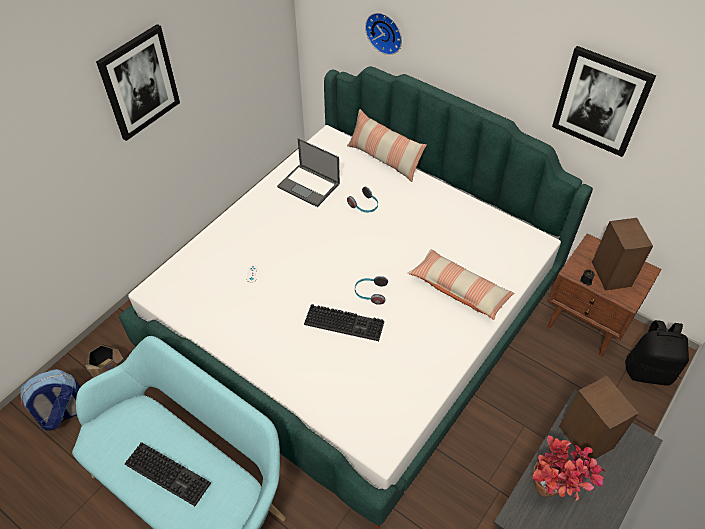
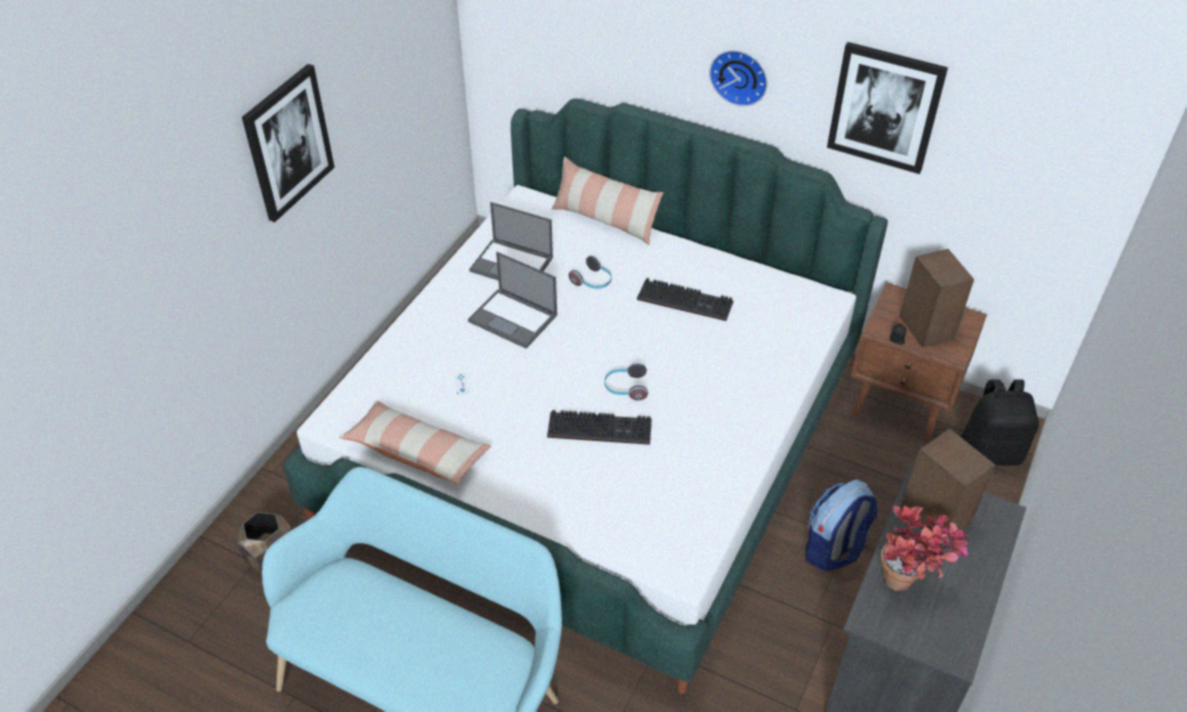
camera: 10 degrees left, 5 degrees down
backpack [20,369,80,431] -> backpack moved to [805,480,878,571]
keyboard [125,442,211,506] -> keyboard moved to [637,278,733,321]
wall clock [365,13,402,55] -> wall clock moved to [709,50,768,106]
pillow [408,249,514,320] -> pillow moved to [339,400,491,486]
none -> laptop [468,252,557,349]

